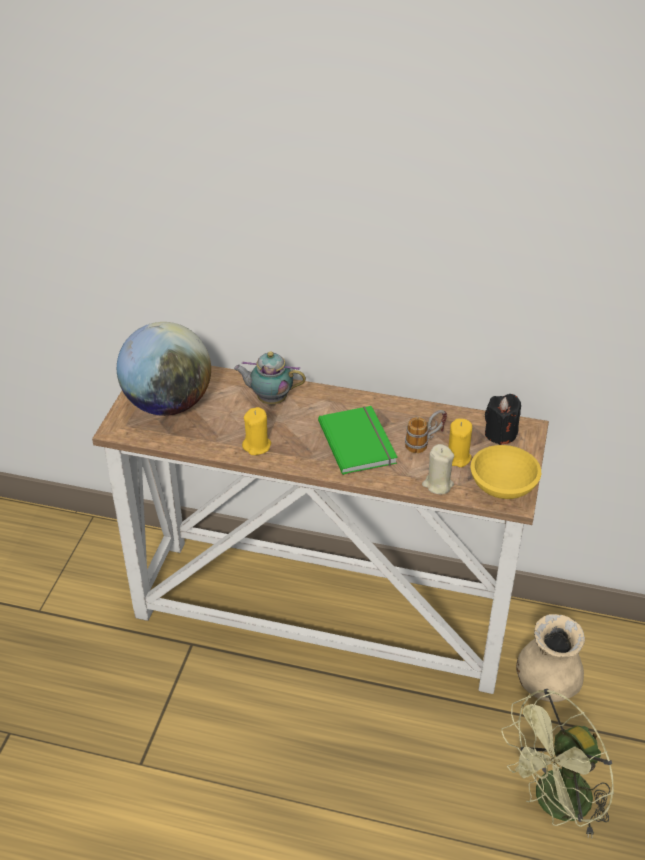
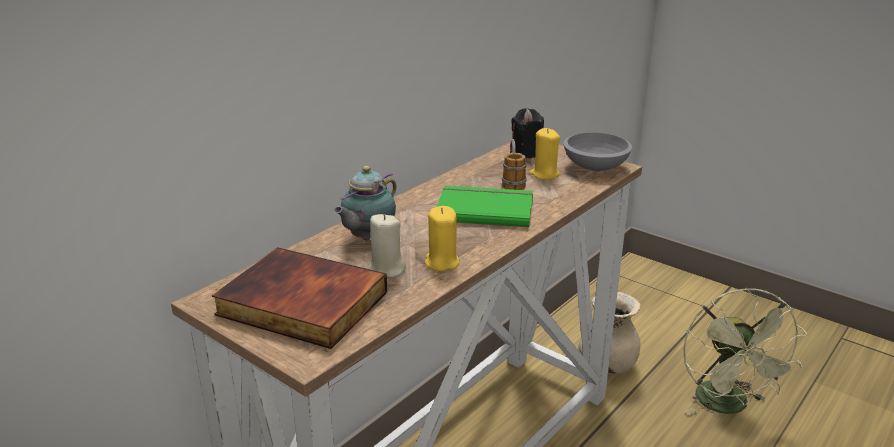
camera: 65 degrees left, 15 degrees down
globe [117,322,211,416] -> book [212,247,387,349]
beige candle [422,444,454,494] -> beige candle moved to [368,214,406,278]
yellow bowl [470,445,541,499] -> grey bowl [564,133,632,171]

